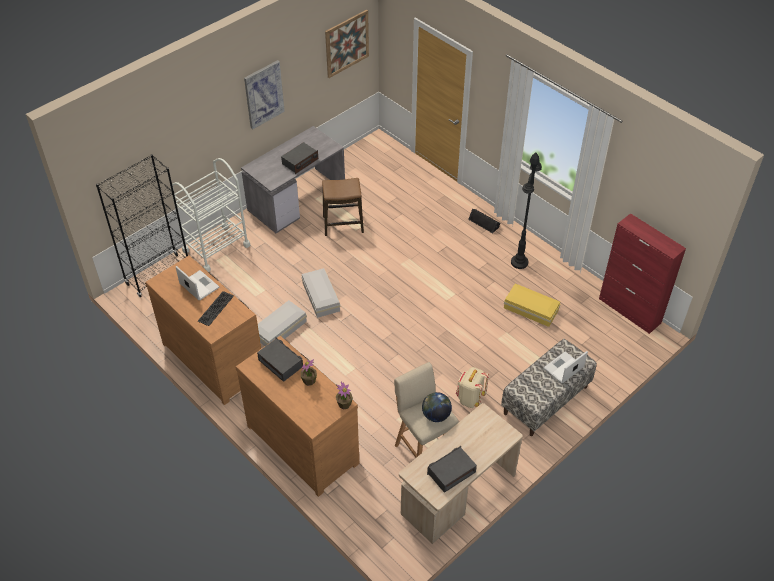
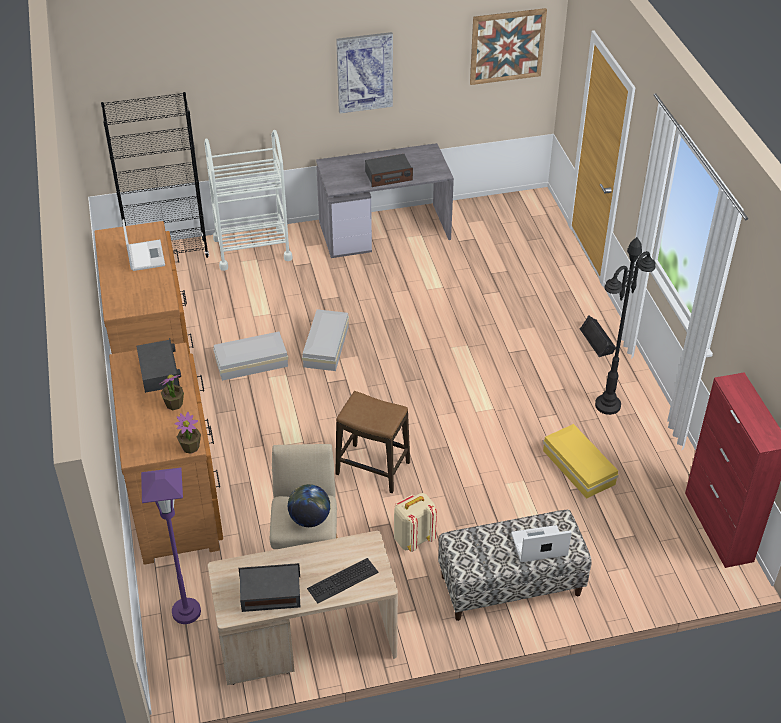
camera: 30 degrees right, 5 degrees down
keyboard [198,291,234,326] -> keyboard moved to [307,558,378,604]
stool [322,178,364,236] -> stool moved to [335,391,410,493]
none -> purple floor lamp [141,468,201,624]

